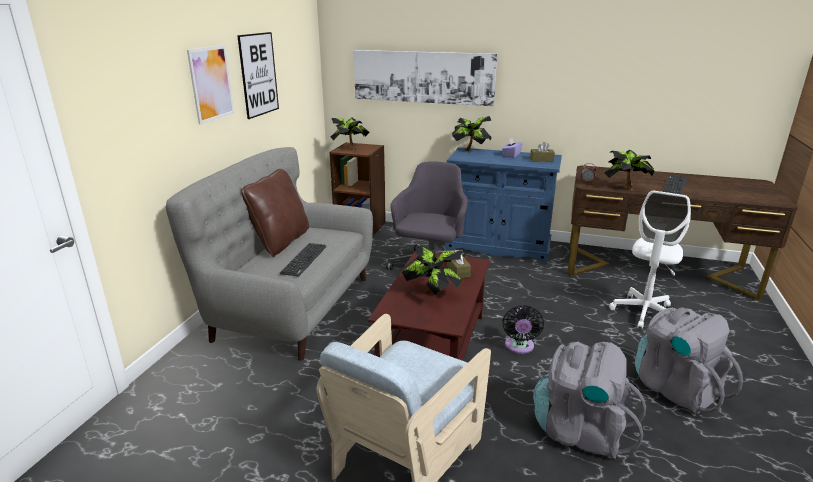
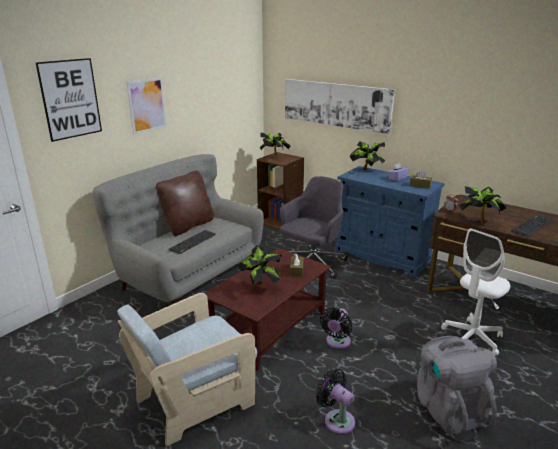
camera: 20 degrees right, 0 degrees up
picture [237,32,279,119] -> picture moved to [36,58,102,142]
grey backpack [533,342,646,459] -> black fan [315,368,355,434]

